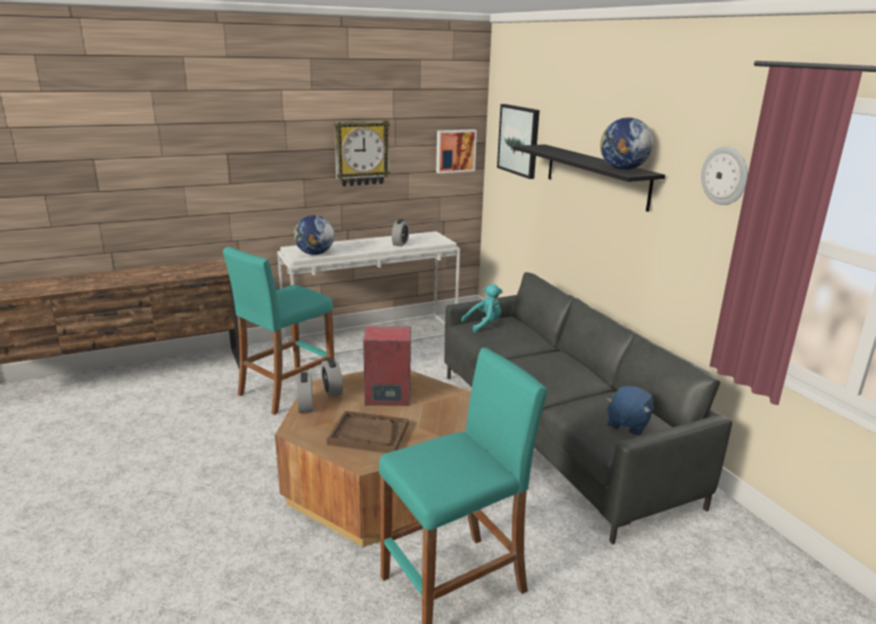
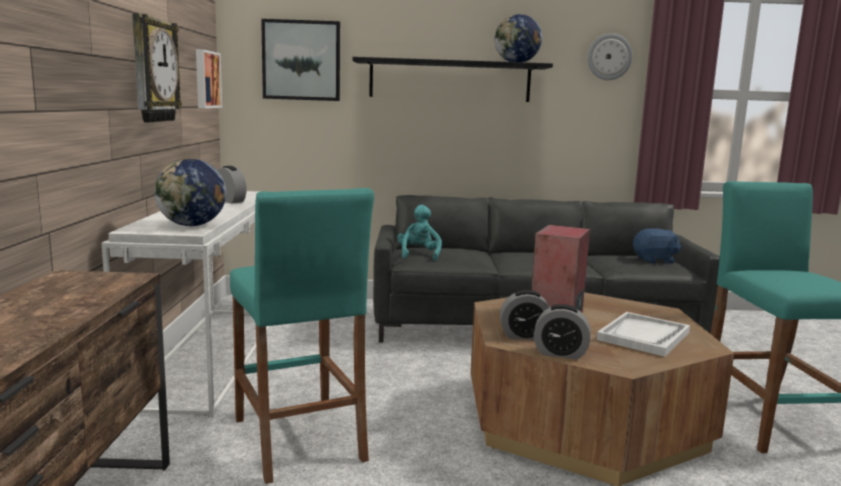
camera: 65 degrees left, 10 degrees down
brown tray [327,411,409,453] -> white tray [597,312,690,357]
blue plush toy [606,386,654,436] -> blue plush toy turned 60 degrees counterclockwise [633,228,682,263]

